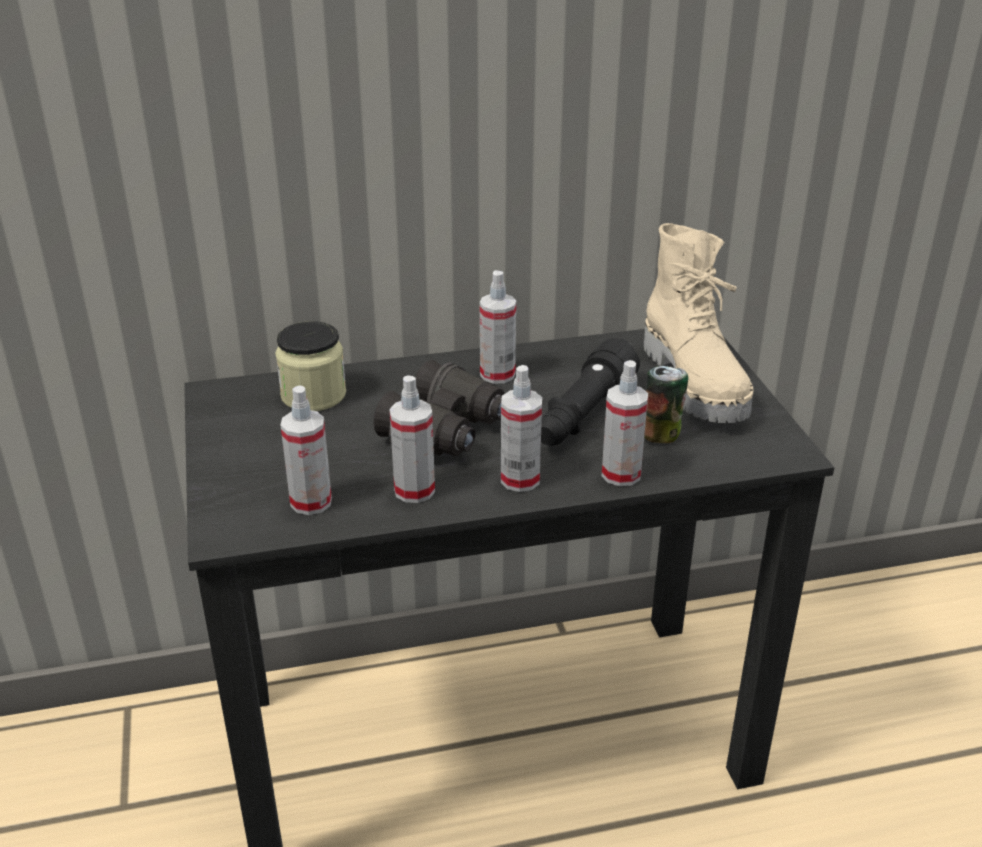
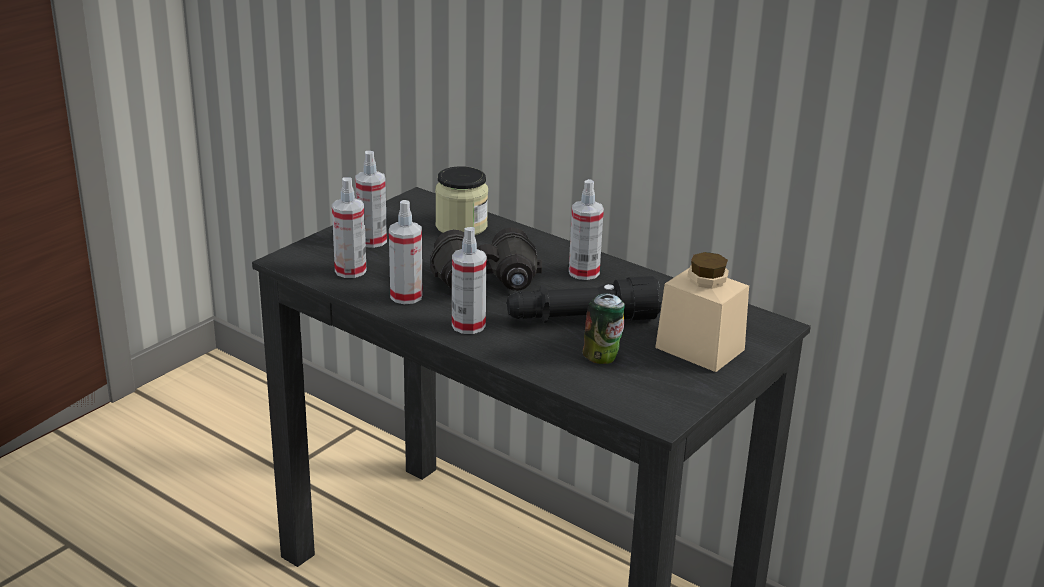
camera: 50 degrees right, 5 degrees down
spray bottle [602,360,648,486] -> spray bottle moved to [355,151,387,248]
beige boot [643,223,753,423] -> beige jar [655,252,749,372]

